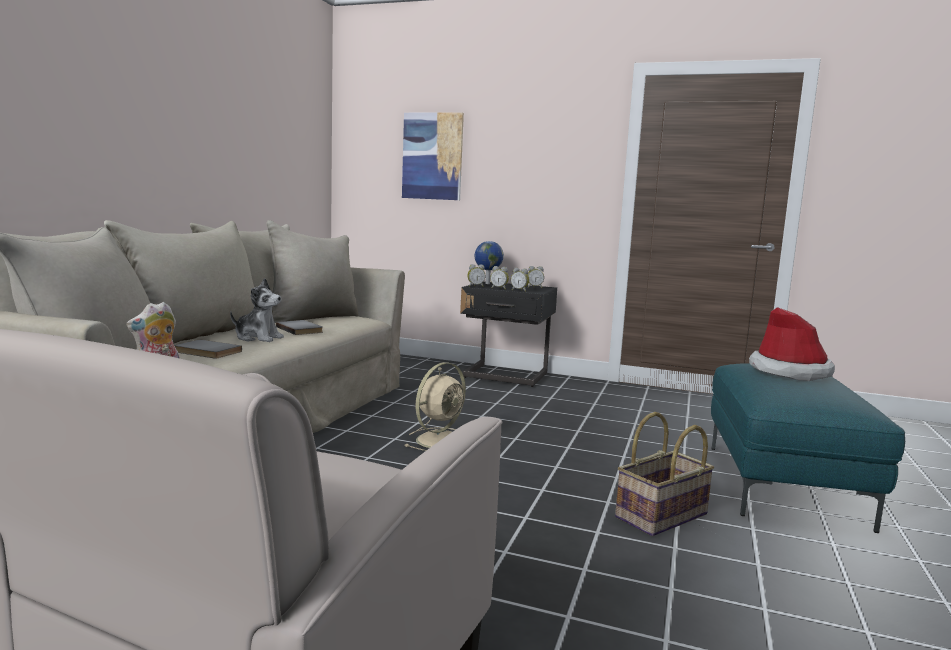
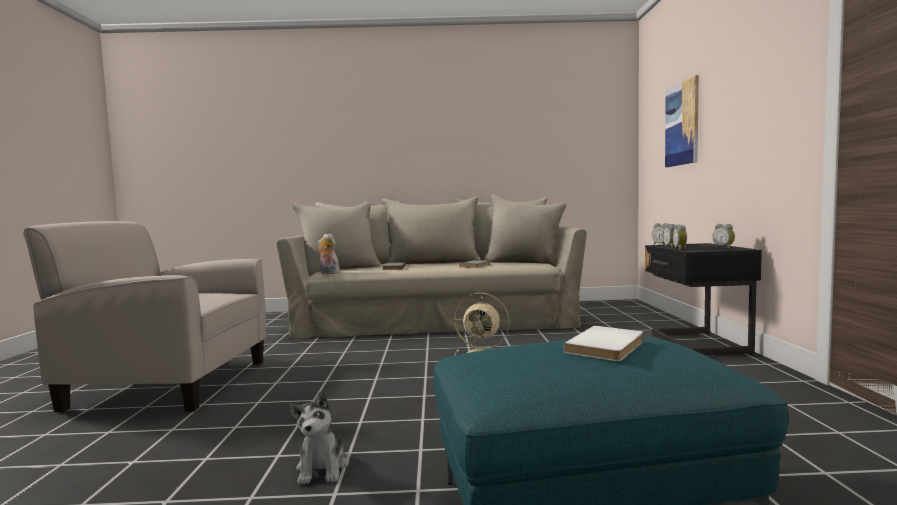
camera: 70 degrees right, 5 degrees down
plush toy [230,278,284,342] -> plush toy moved to [289,391,349,485]
globe [475,241,504,284] -> none
basket [615,412,714,536] -> none
hat [749,307,835,381] -> white book [563,326,643,361]

